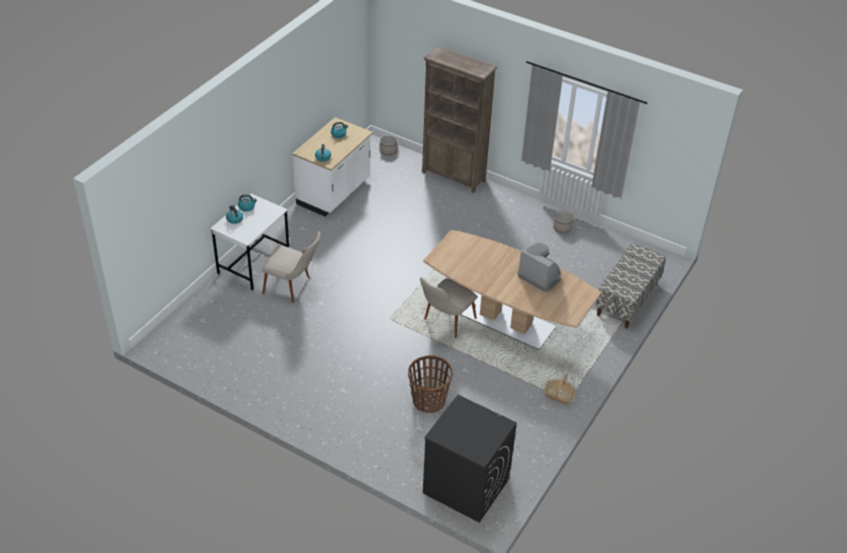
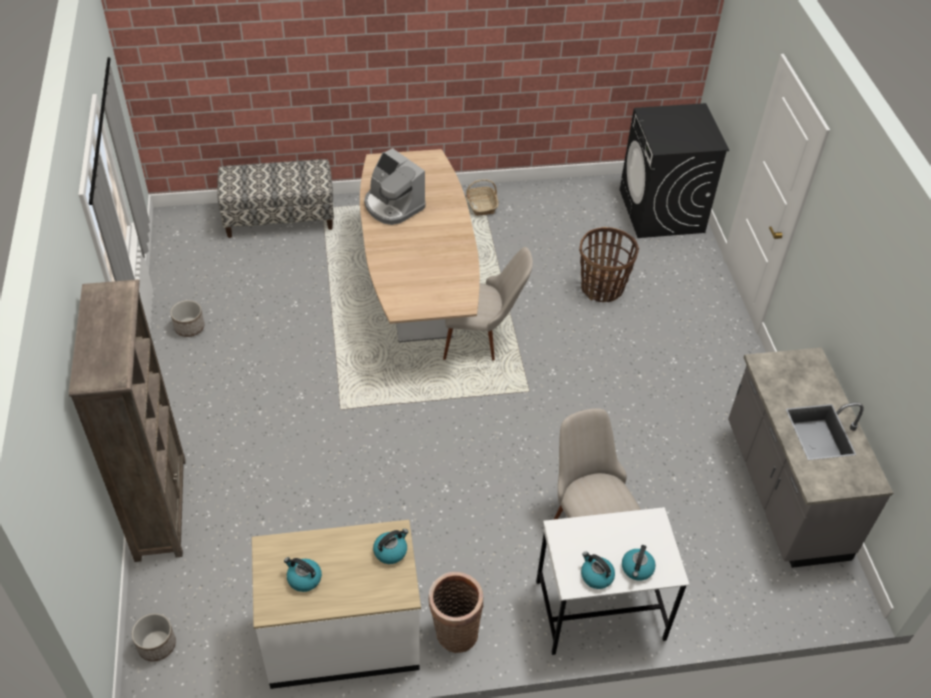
camera: 130 degrees left, 5 degrees up
coffee machine [517,243,561,292] -> coffee machine turned 45 degrees counterclockwise [364,148,425,225]
none -> basket [428,572,484,653]
none -> grey counter [728,347,893,568]

